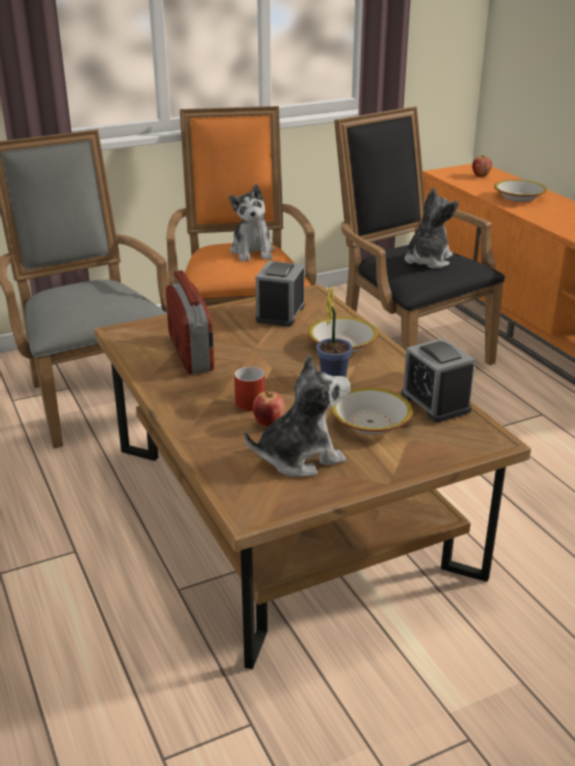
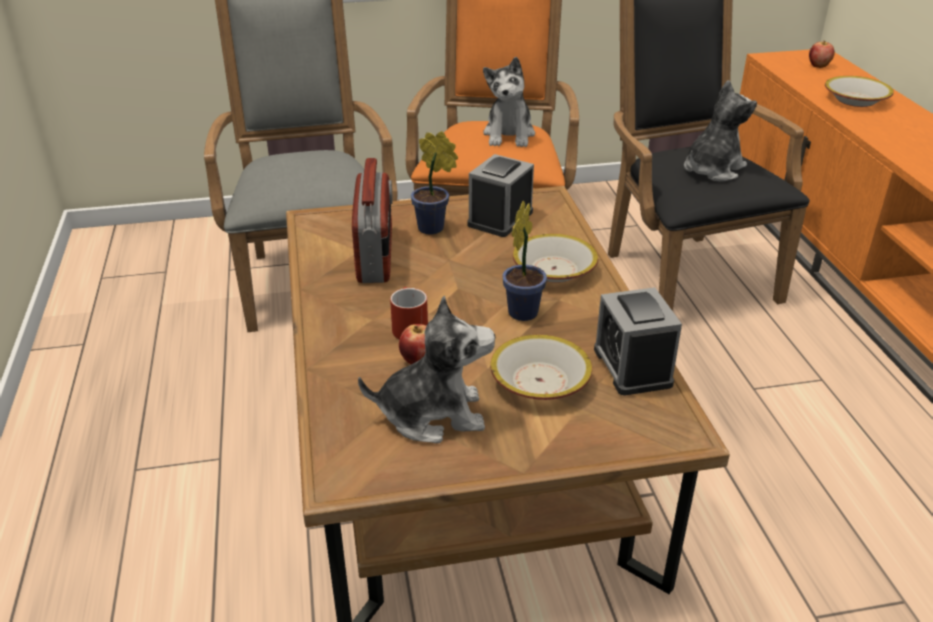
camera: 15 degrees right, 5 degrees up
none -> potted plant [411,131,458,235]

